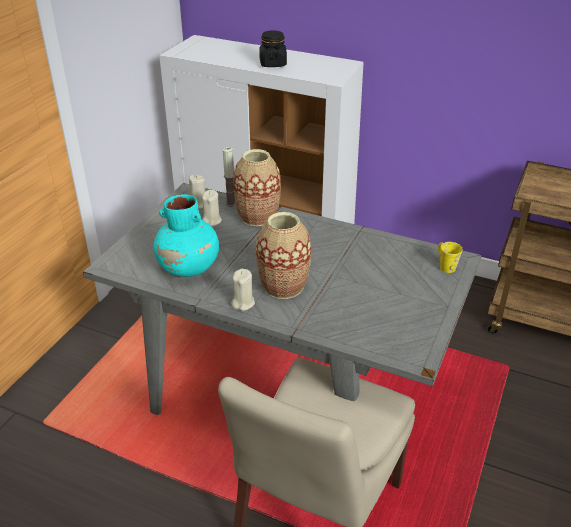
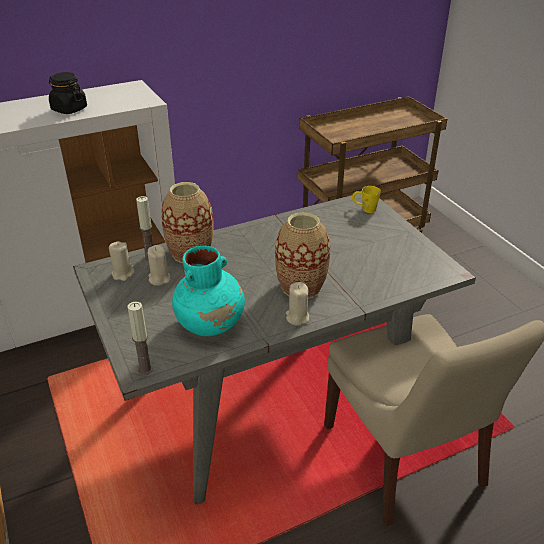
camera: 50 degrees left, 0 degrees up
none -> candle [128,301,153,375]

